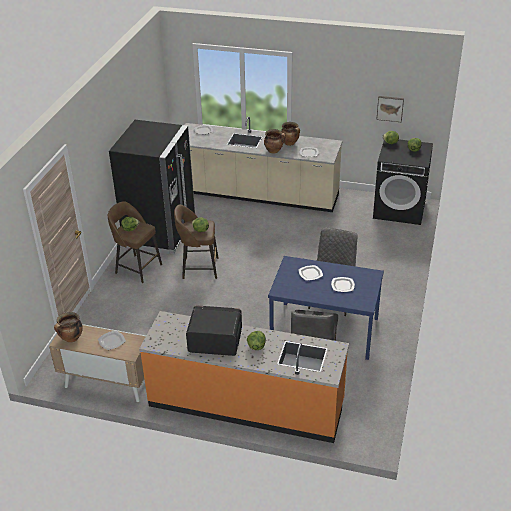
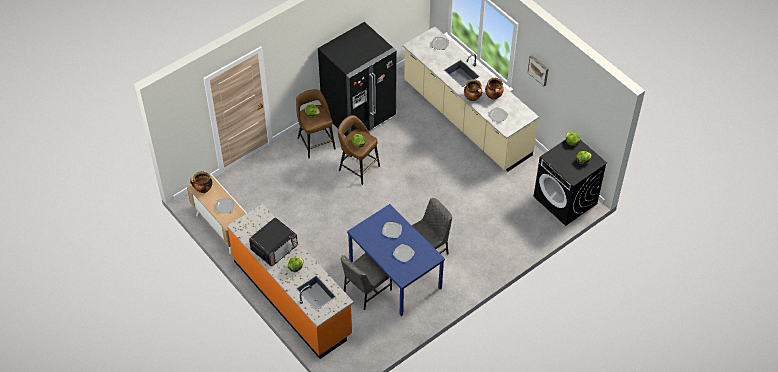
camera: 35 degrees right, 15 degrees up
microwave [186,305,242,356] -> microwave turned 90 degrees clockwise [249,218,298,267]
picture [376,96,404,122] -> picture moved to [528,55,548,86]

